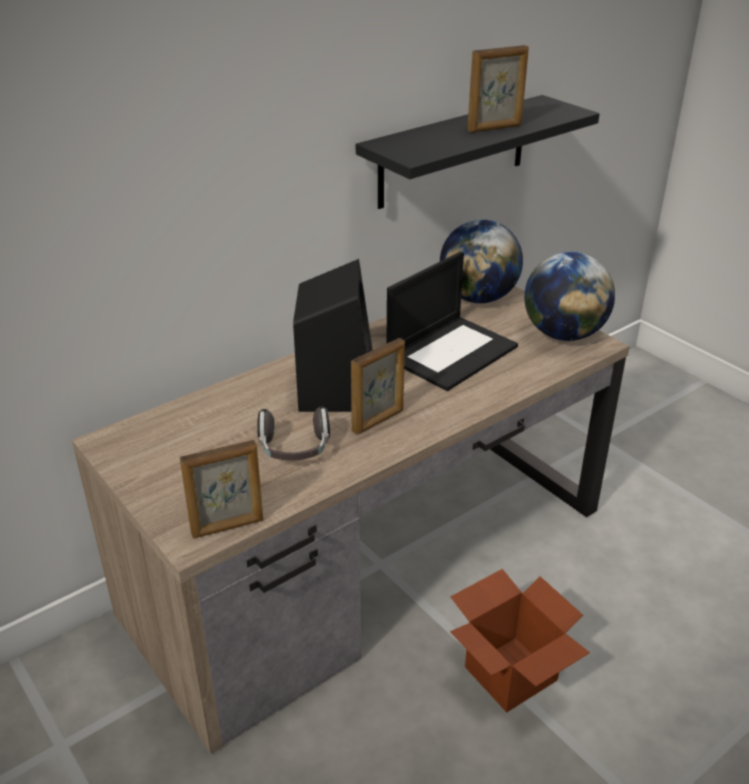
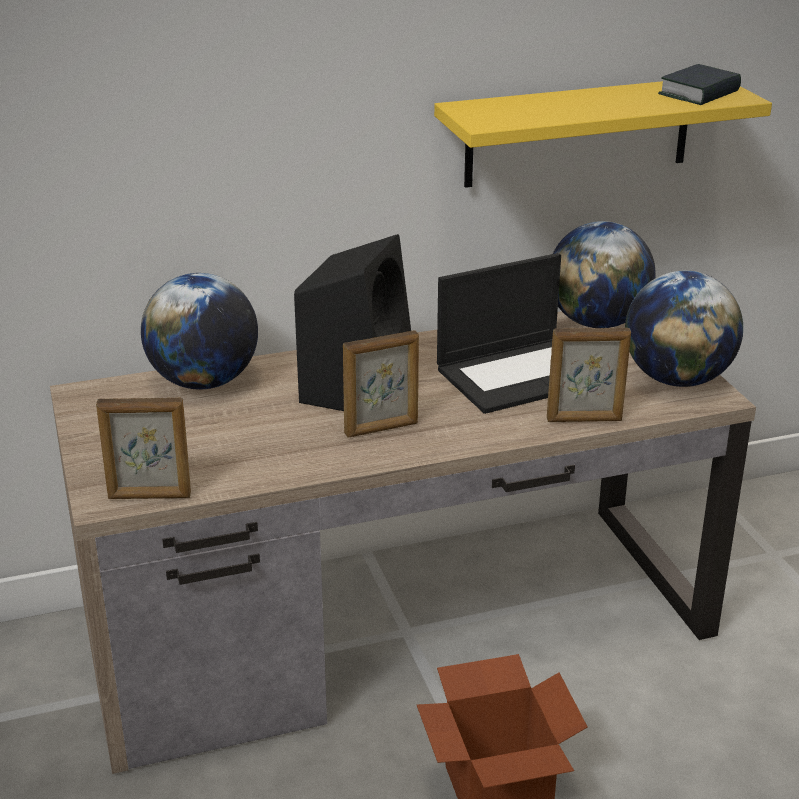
camera: 20 degrees right, 5 degrees down
headphones [257,406,330,461] -> none
black shelf [356,95,600,209] -> yellow shelf [434,81,772,188]
picture frame [467,45,529,133] -> picture frame moved to [547,328,631,422]
none -> globe [141,273,258,390]
none -> book [658,64,741,105]

